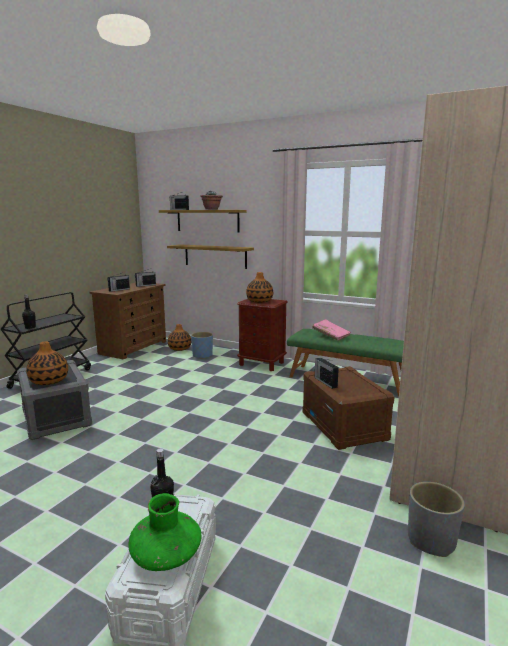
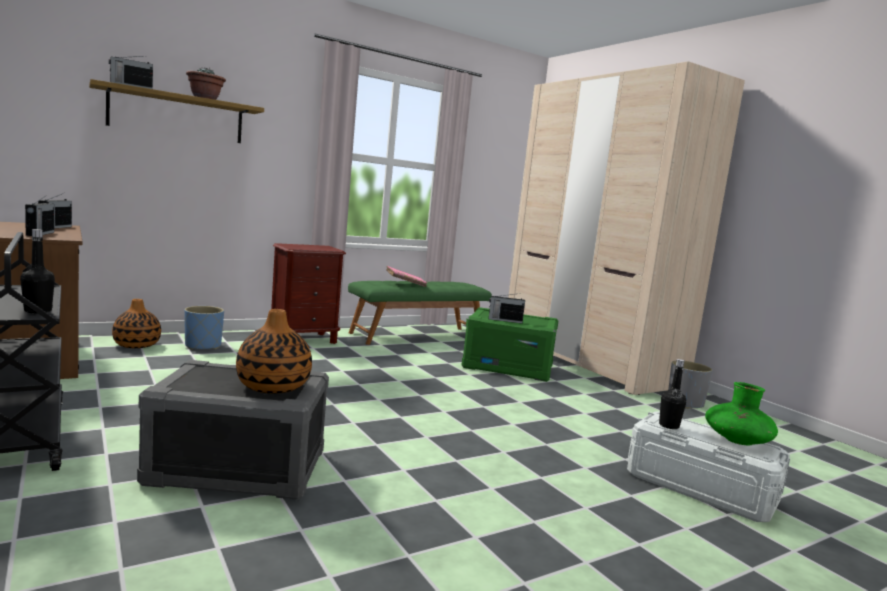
camera: 60 degrees left, 5 degrees down
shelf [167,244,254,269] -> none
vase [246,272,273,303] -> none
brown storage box [302,366,395,450] -> green storage box [461,307,558,382]

